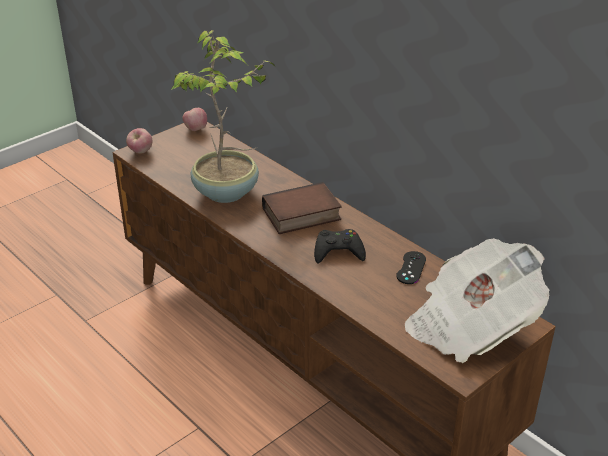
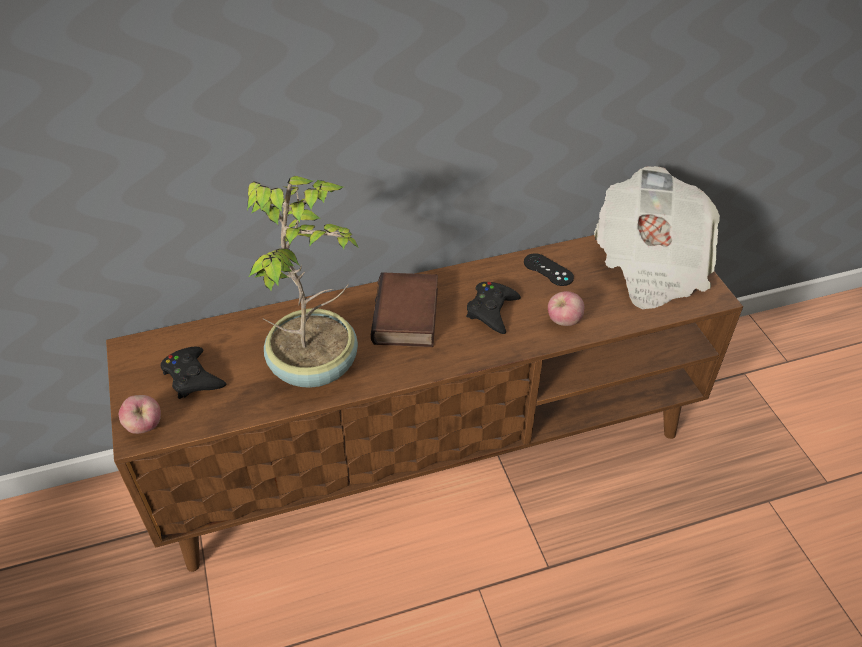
camera: 65 degrees left, 10 degrees up
apple [182,108,207,131] -> apple moved to [548,291,584,326]
none -> black game controller [161,346,226,399]

